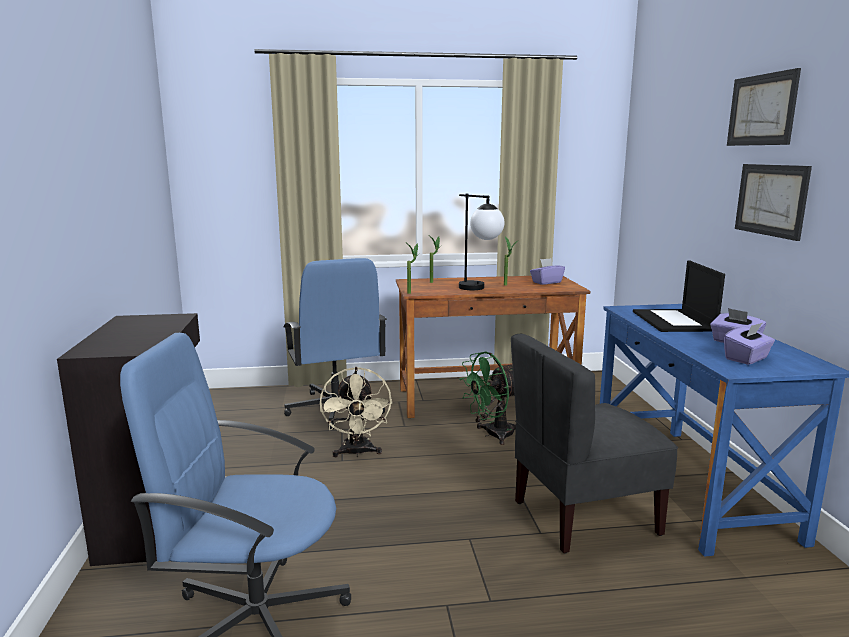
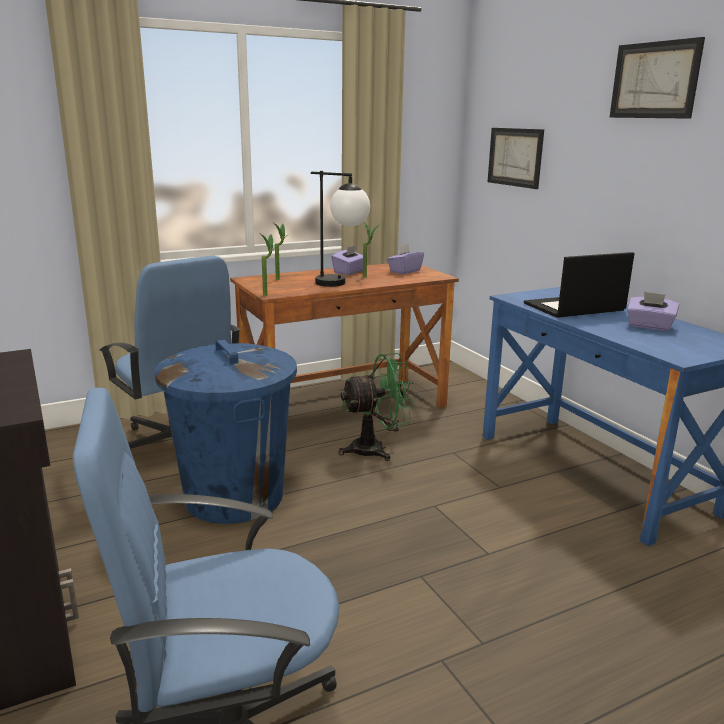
camera: 20 degrees left, 5 degrees up
beige fan [320,367,392,457] -> blue trash can [154,340,297,524]
green fan [459,351,516,445] -> green fan turned 150 degrees counterclockwise [338,353,415,461]
grey chair [511,334,678,554] -> none
laptop [633,260,725,332] -> laptop turned 90 degrees clockwise [524,252,634,318]
purple tissue box [724,323,775,365] -> purple tissue box moved to [331,245,363,275]
picture [735,164,812,241] -> picture moved to [488,128,544,189]

